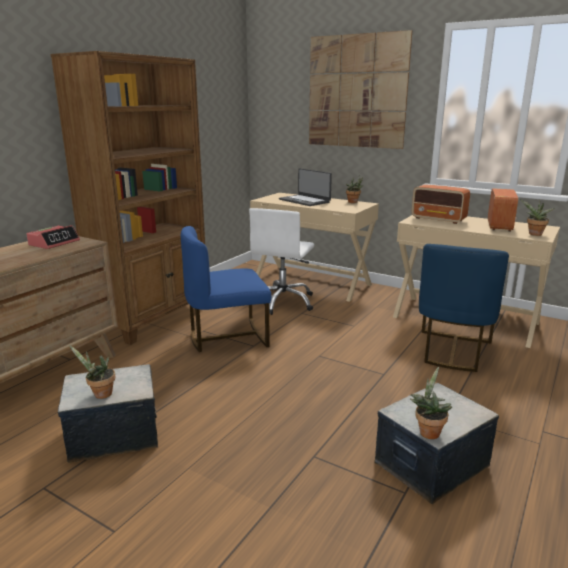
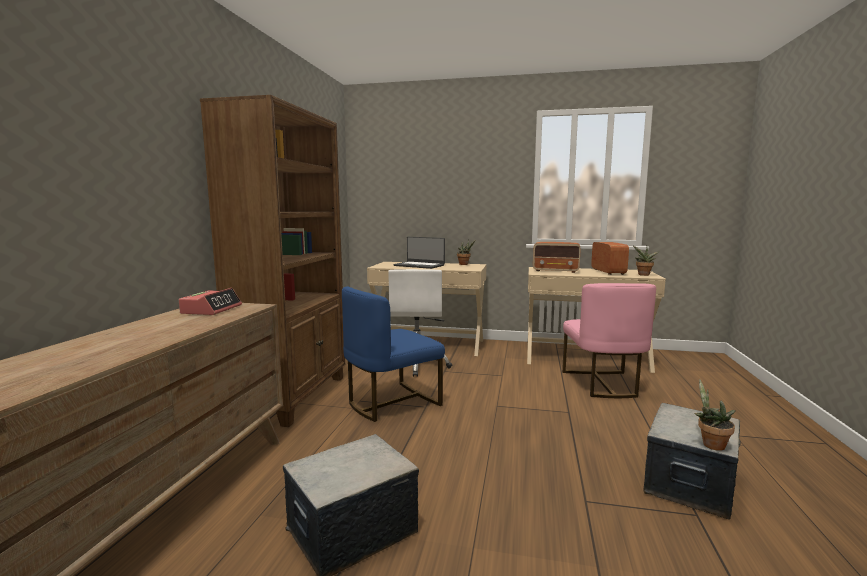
camera: 20 degrees left, 10 degrees down
potted plant [69,345,115,399] -> none
picture [309,30,412,149] -> none
blue chair [419,244,509,372] -> pink chair [562,283,656,398]

